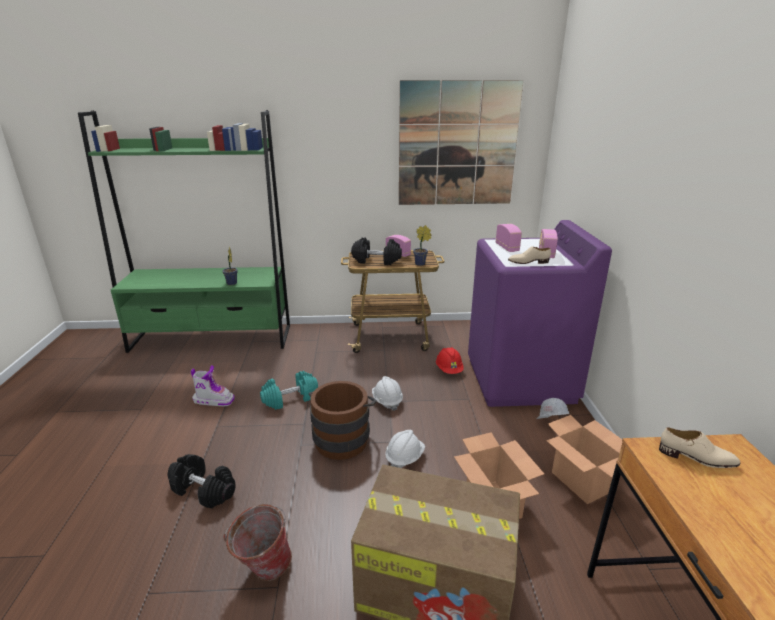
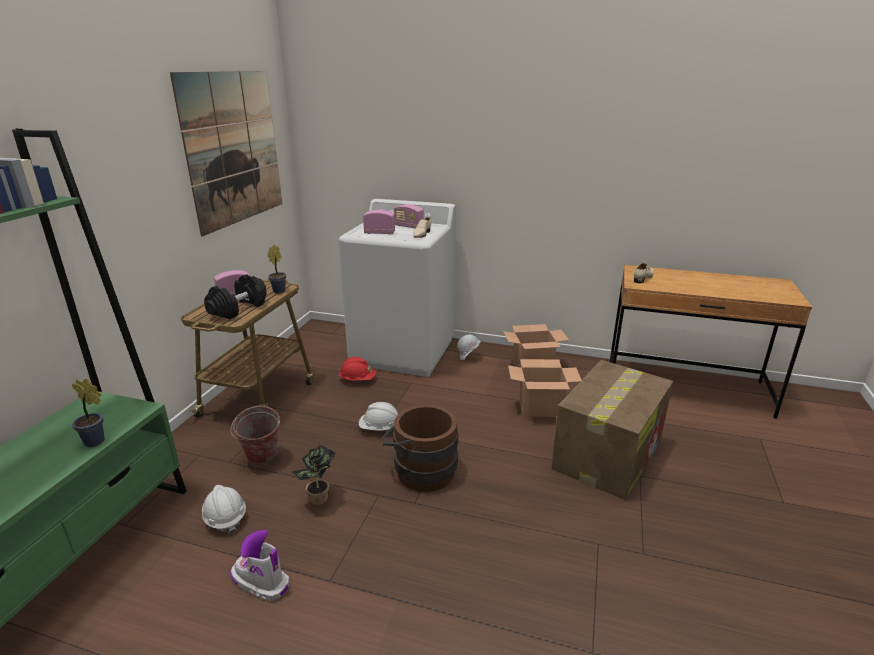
camera: 70 degrees left, 0 degrees up
black dumbbell [167,454,235,508] -> none
boot [191,365,235,406] -> boot turned 90 degrees counterclockwise [230,530,289,601]
bucket [223,504,292,581] -> bucket moved to [230,403,280,464]
turquoise dumbbell [260,371,318,410] -> potted plant [292,445,336,505]
white hard hat [385,430,425,468] -> white hard hat moved to [202,485,246,534]
purple washing machine [468,220,612,407] -> white washing machine [338,199,456,377]

